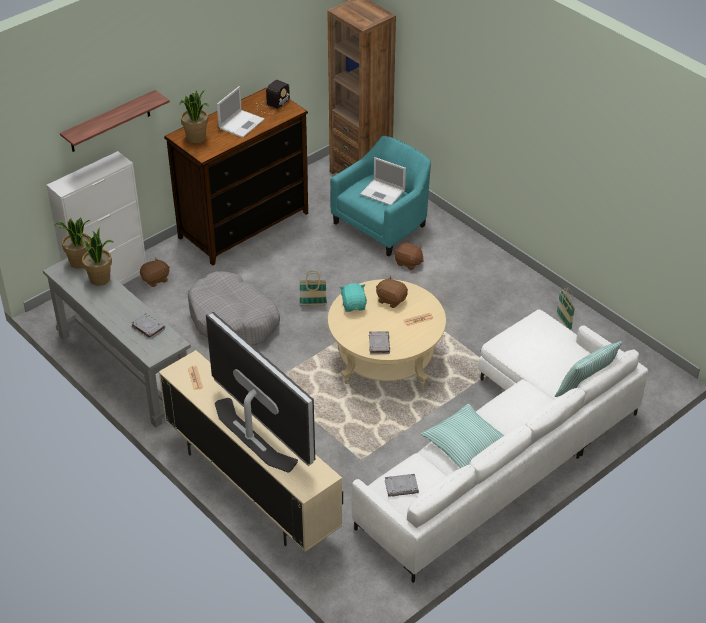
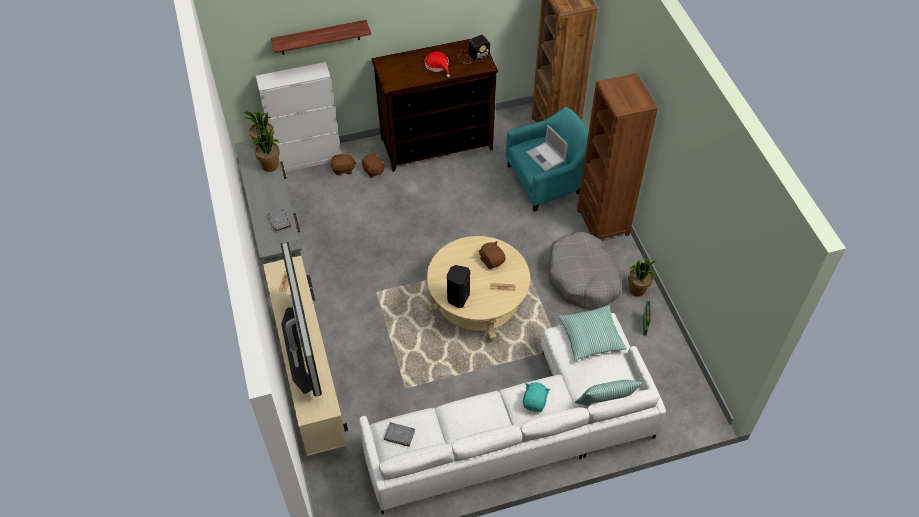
camera: 25 degrees right, 10 degrees up
potted plant [179,90,209,143] -> potted plant moved to [628,257,658,297]
grey dog bed [188,272,280,345] -> grey dog bed moved to [549,231,621,310]
laptop [217,86,264,138] -> red hat [425,52,450,78]
basket [299,271,327,306] -> none
turquoise plush toy [340,283,367,312] -> turquoise plush toy moved to [523,382,550,412]
grey book [369,331,390,354] -> black speaker [447,265,470,308]
brown plush toy [395,242,424,270] -> brown plush toy moved to [362,154,385,178]
pillow [420,404,504,468] -> pillow moved to [558,305,627,361]
none -> brown bookcase [577,73,658,239]

